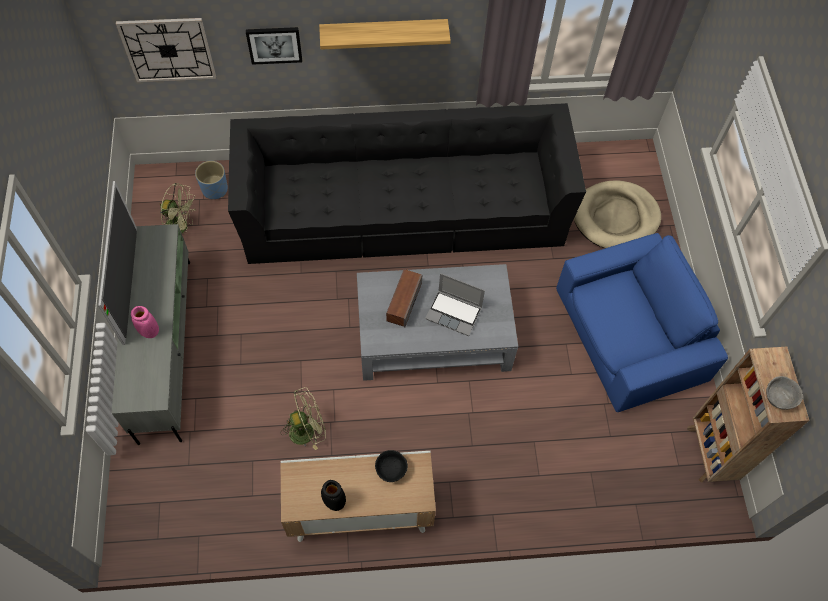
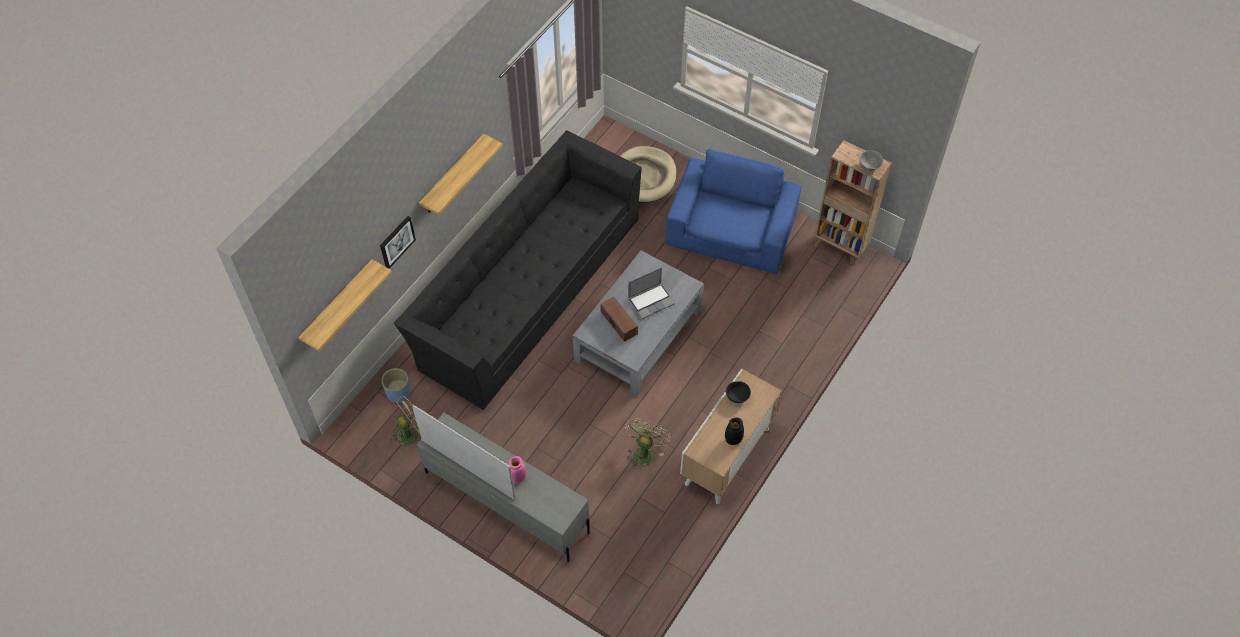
camera: 50 degrees left, 5 degrees down
wall clock [116,18,216,82] -> shelf [299,259,392,351]

